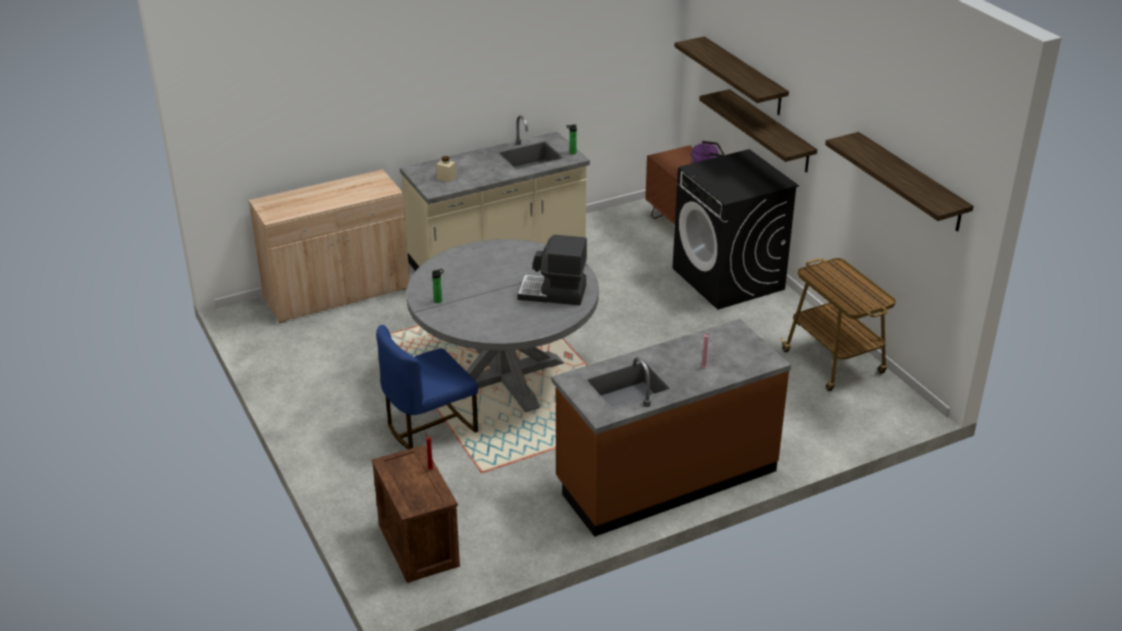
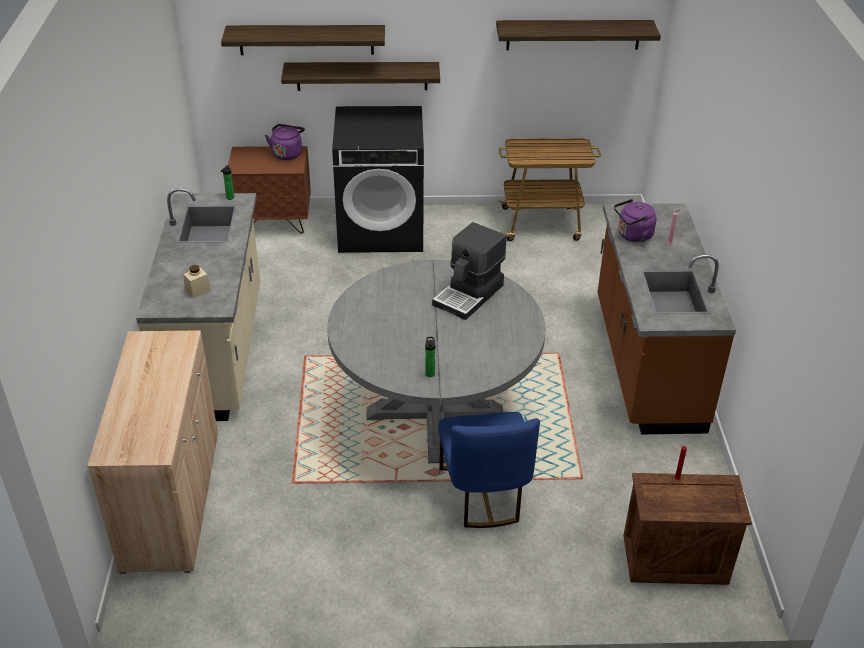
camera: 65 degrees left, 5 degrees up
none -> purple kettle [614,199,657,242]

